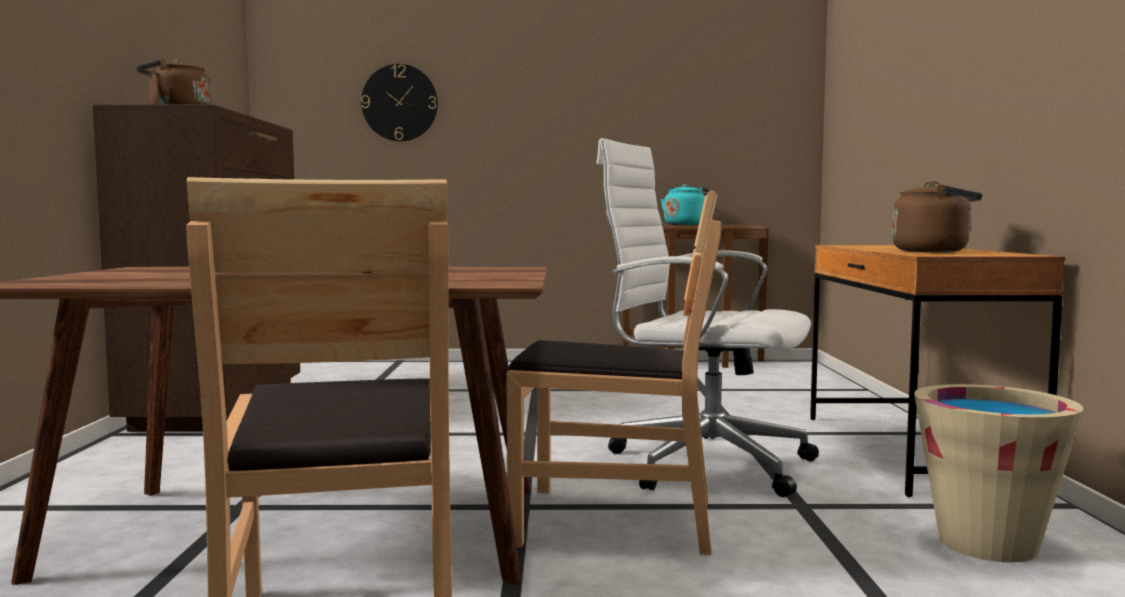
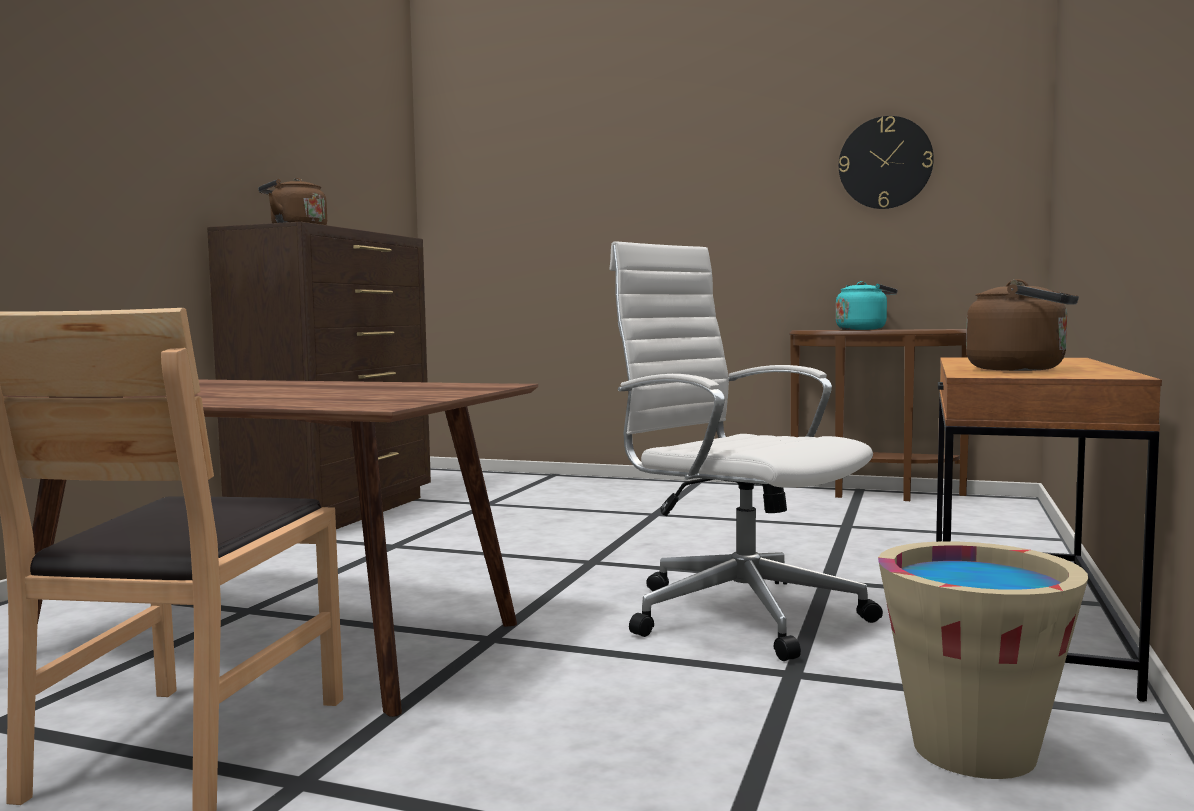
camera: 20 degrees right, 0 degrees up
wall clock [361,64,438,141] -> wall clock moved to [839,116,934,209]
brown chair [507,191,721,555] -> none

